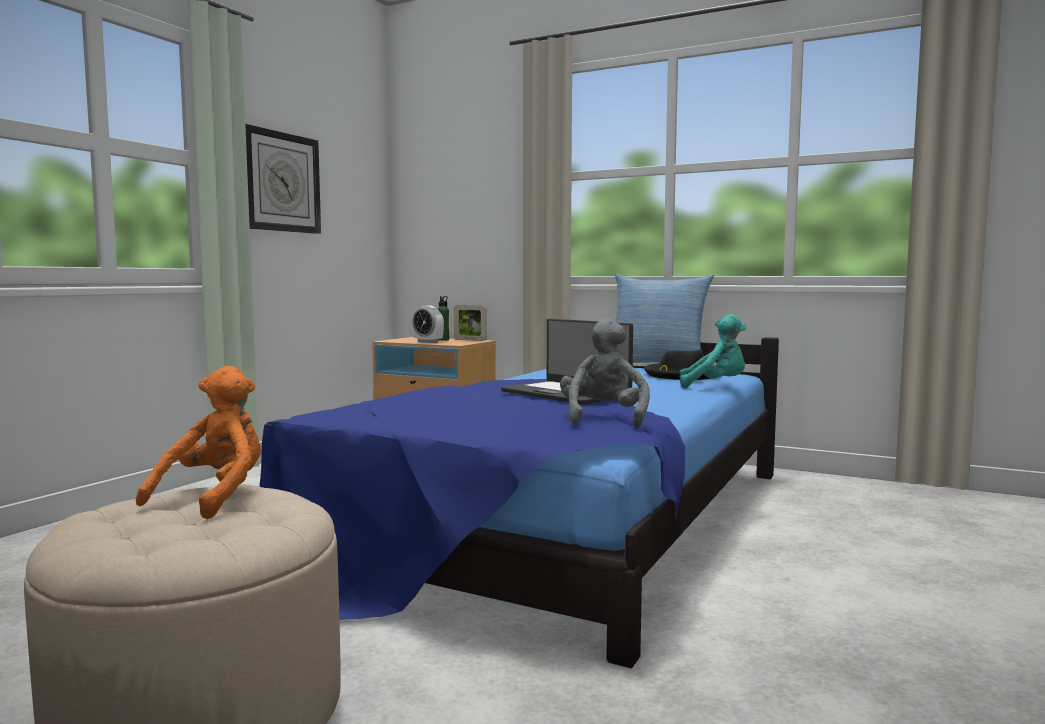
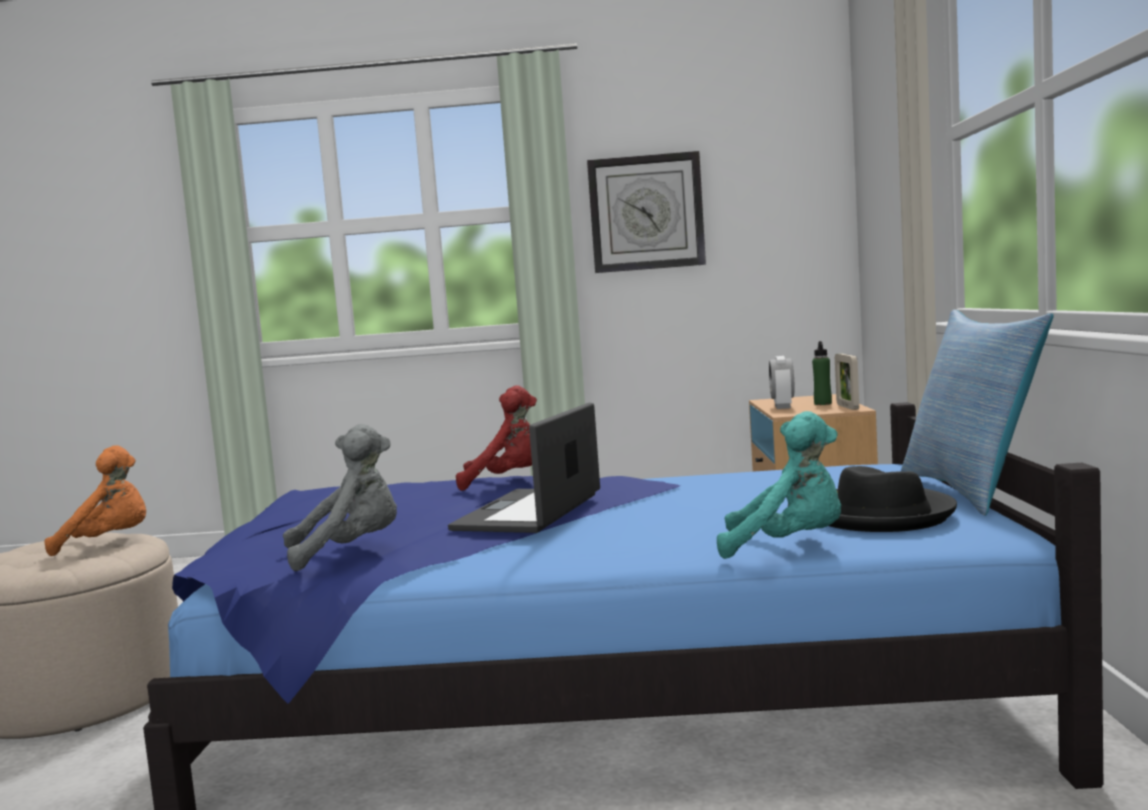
camera: 65 degrees right, 0 degrees up
turquoise plush toy [679,314,746,389] -> turquoise plush toy turned 60 degrees counterclockwise [717,411,841,559]
none -> red plush toy [456,386,537,491]

